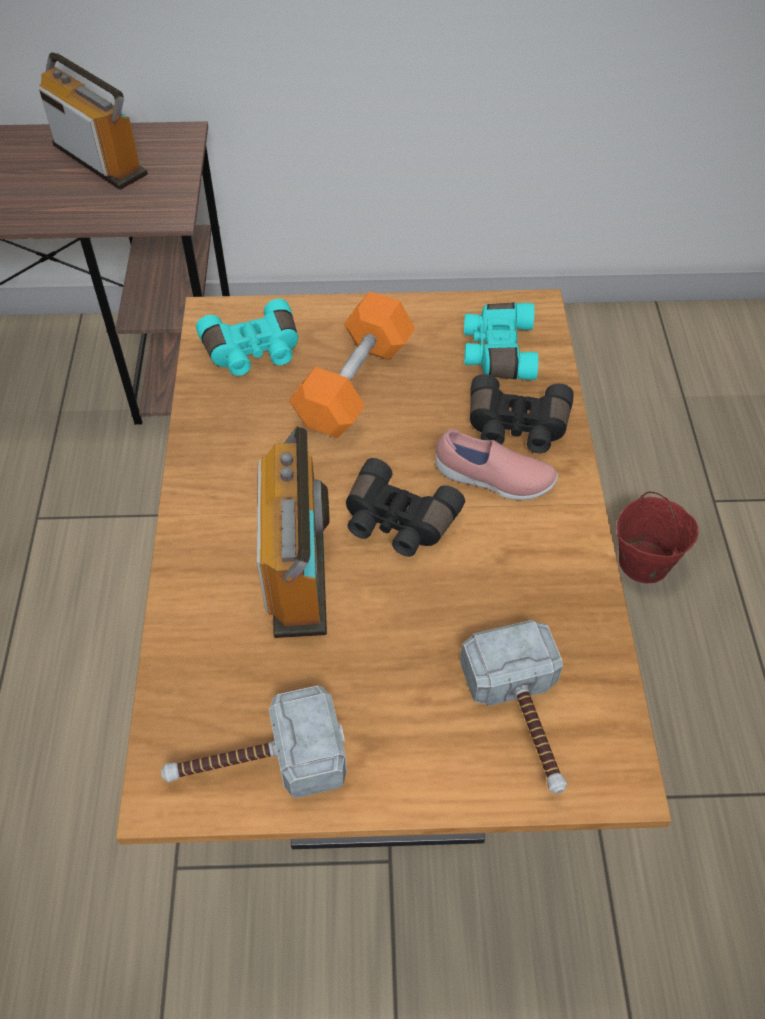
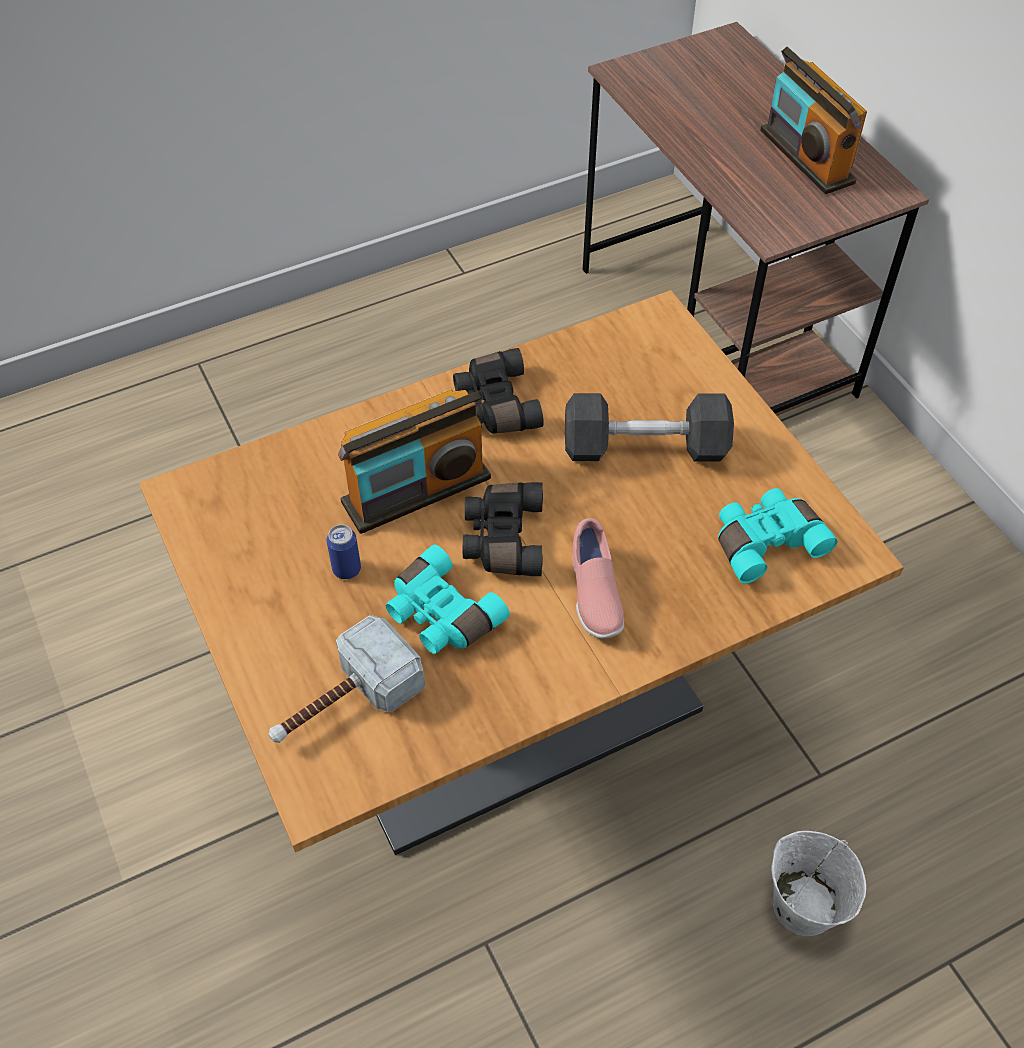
camera: 65 degrees right, 0 degrees up
radio [39,53,148,190] -> radio turned 135 degrees clockwise [760,47,867,194]
hammer [161,686,347,798] -> none
turquoise binoculars [196,299,298,376] -> turquoise binoculars moved to [386,545,510,654]
orange dumbbell [289,291,415,438] -> grey dumbbell [565,393,734,461]
black binoculars [470,374,574,453] -> black binoculars moved to [453,348,544,434]
red bucket [617,492,699,583] -> white bucket [771,831,866,936]
none -> can [326,524,361,579]

